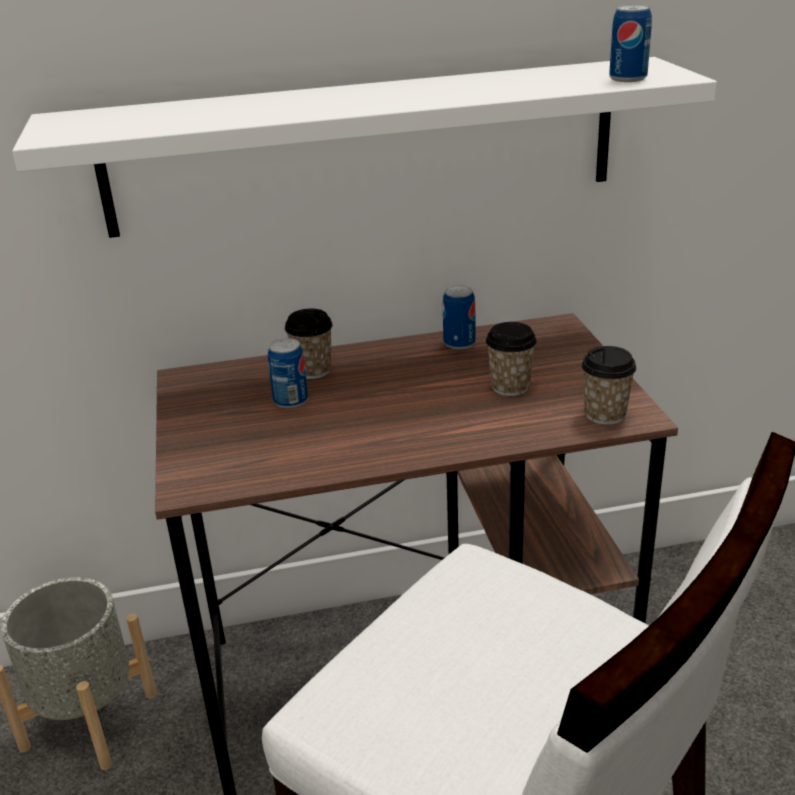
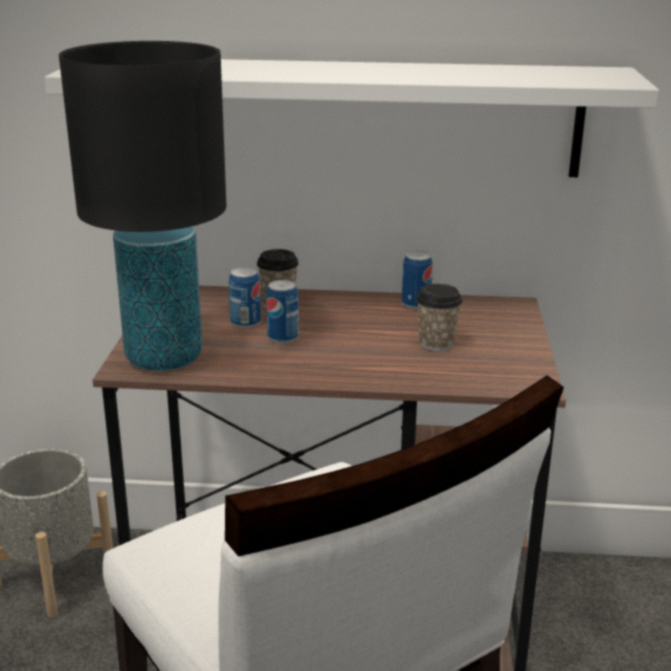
camera: 15 degrees right, 5 degrees down
cup [581,346,636,425] -> none
can [609,5,652,82] -> can moved to [266,280,299,343]
none -> black table lamp [59,41,226,371]

